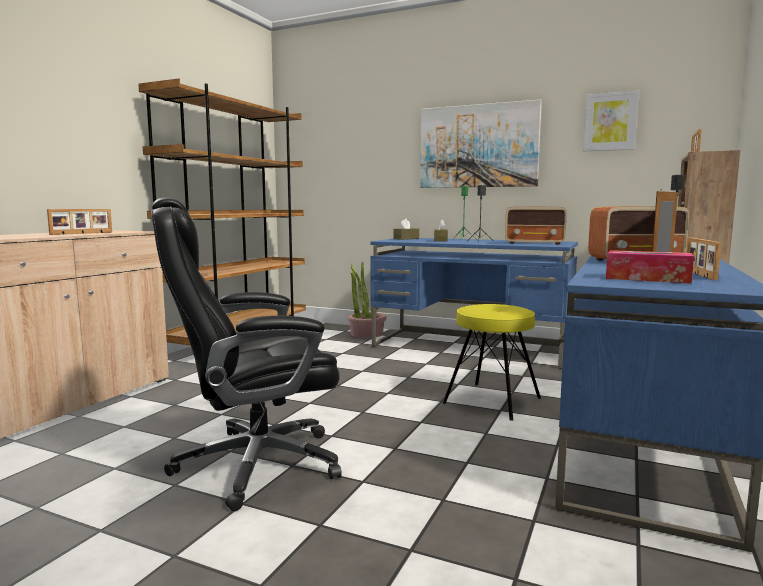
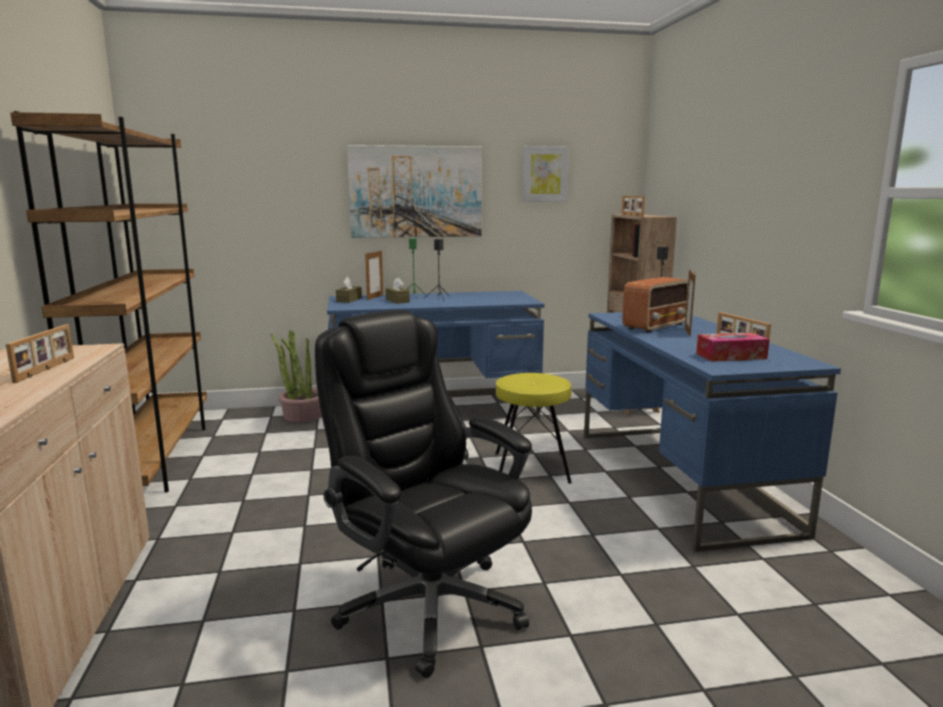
camera: 35 degrees left, 5 degrees up
black office chair [151,197,342,511] -> black office chair turned 105 degrees clockwise [315,310,532,678]
radio [505,206,567,245] -> none
none -> picture frame [365,250,383,300]

